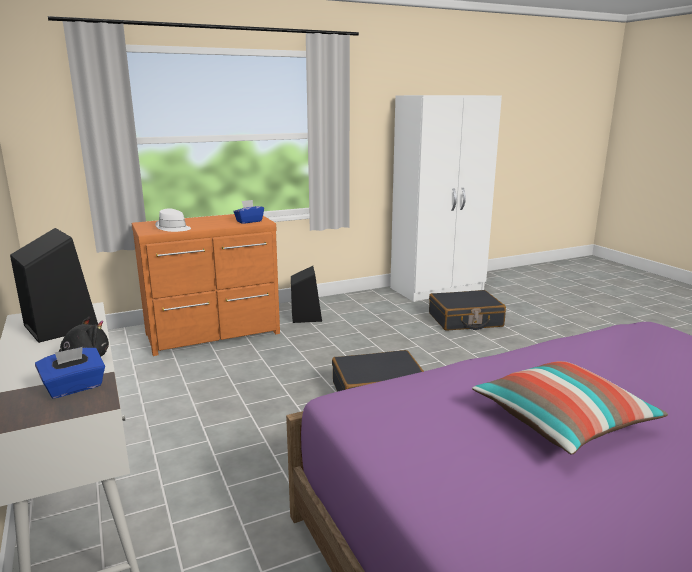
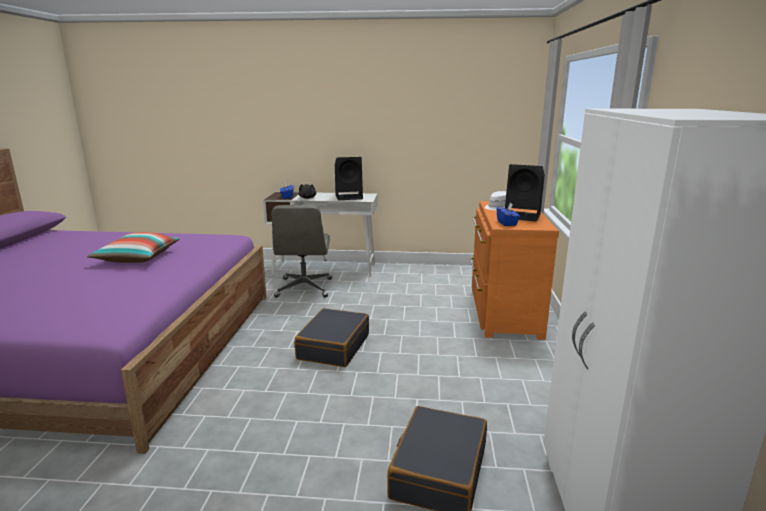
camera: 120 degrees right, 0 degrees up
black speaker [291,266,322,323] -> black speaker moved to [505,164,545,221]
none -> grey office chair [272,205,332,298]

